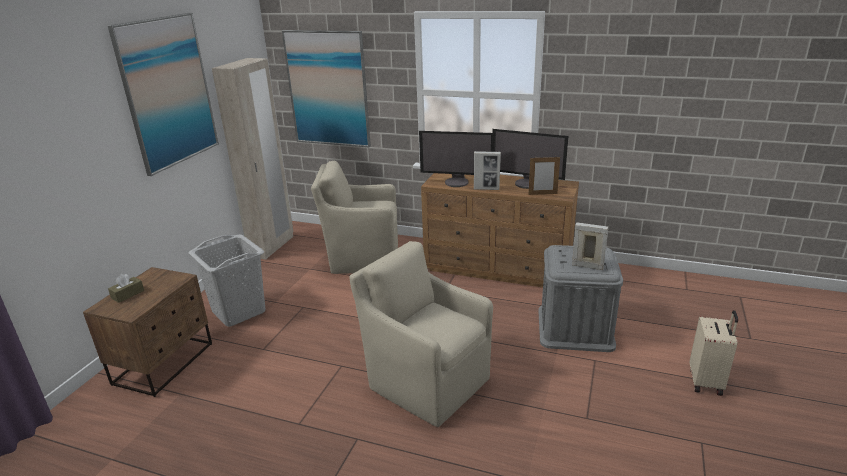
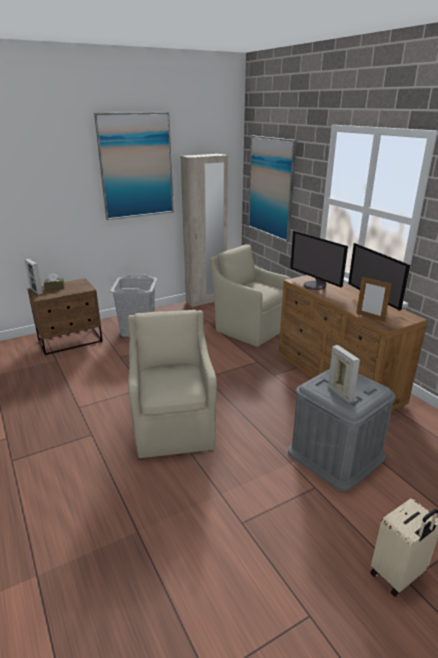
camera: 40 degrees right, 0 degrees up
picture frame [474,151,501,190] -> picture frame moved to [25,259,43,295]

